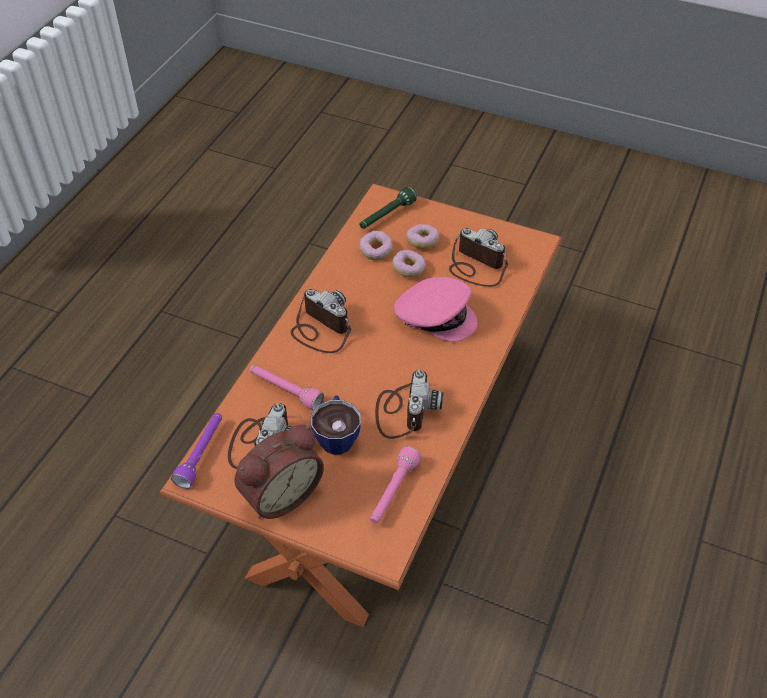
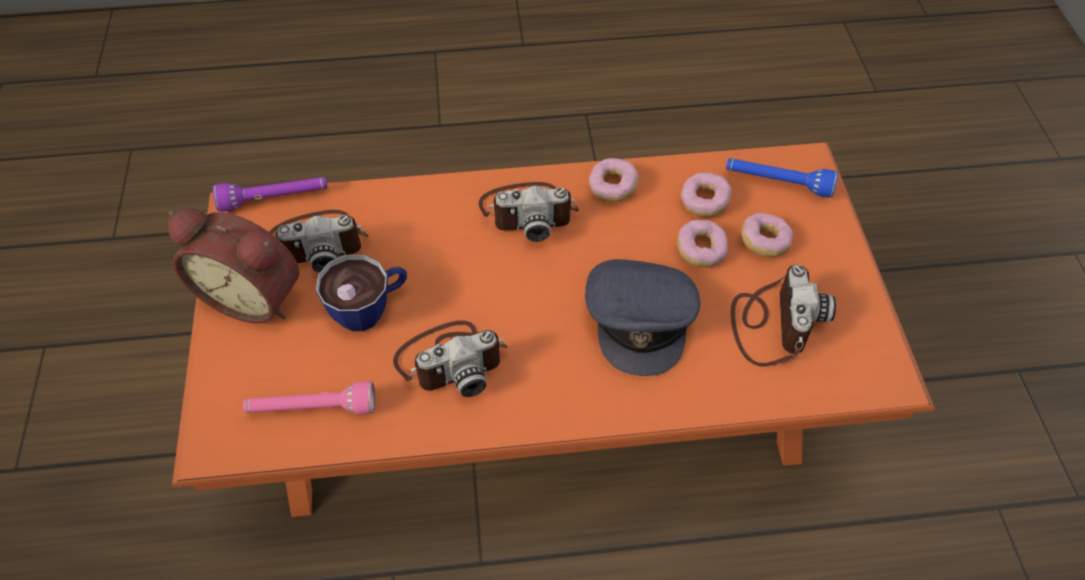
camera: 60 degrees right, 5 degrees up
pink flashlight [250,365,324,411] -> none
camera [290,289,351,353] -> camera turned 75 degrees clockwise [479,182,579,242]
green flashlight [359,187,417,229] -> blue flashlight [726,158,838,198]
pink cap [394,277,478,342] -> grey cap [585,259,700,376]
none -> donut [589,158,639,202]

